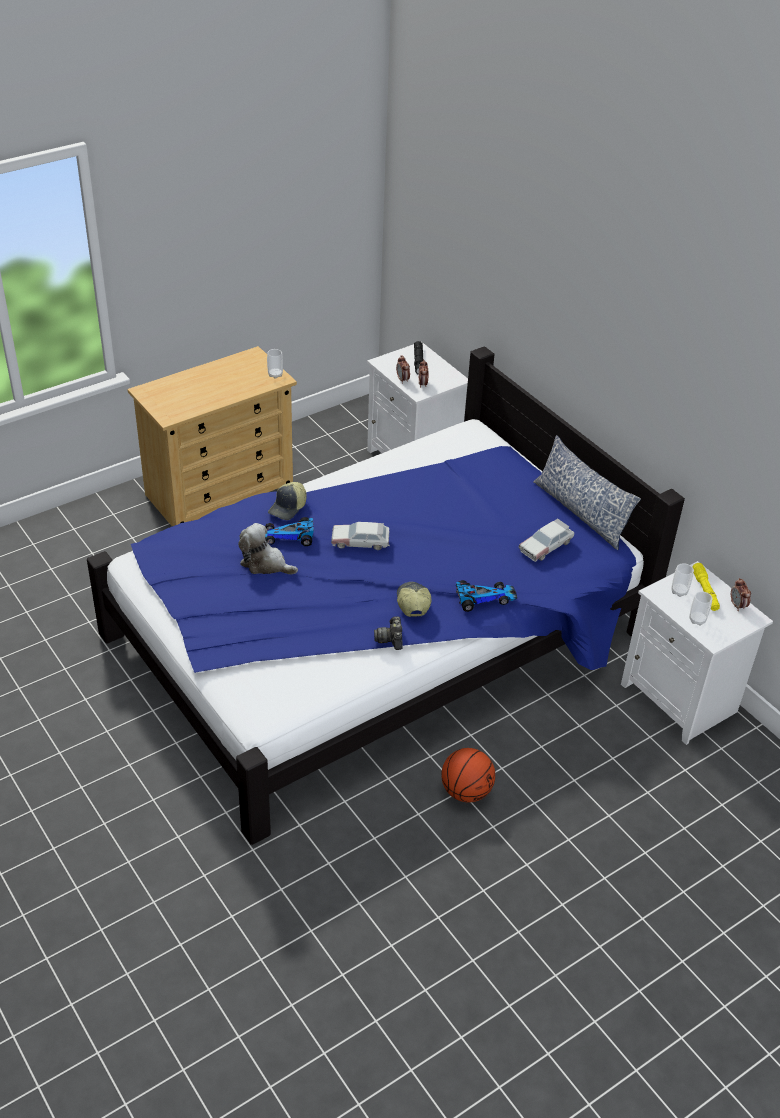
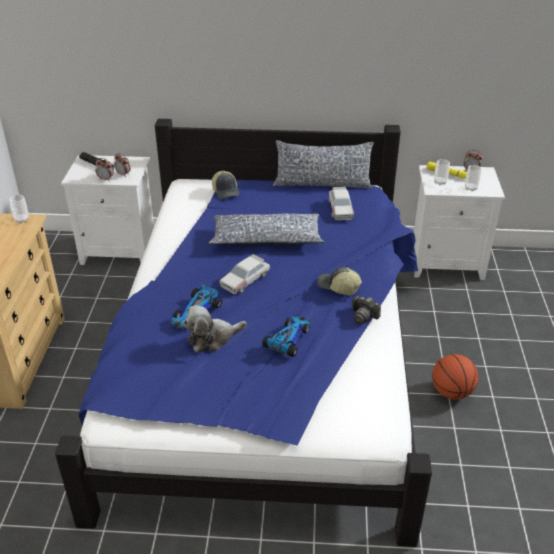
camera: 50 degrees left, 5 degrees down
cap [268,482,307,520] -> cap moved to [212,171,240,199]
toy car [456,580,517,612] -> toy car moved to [262,315,311,357]
none -> pillow [208,213,324,246]

